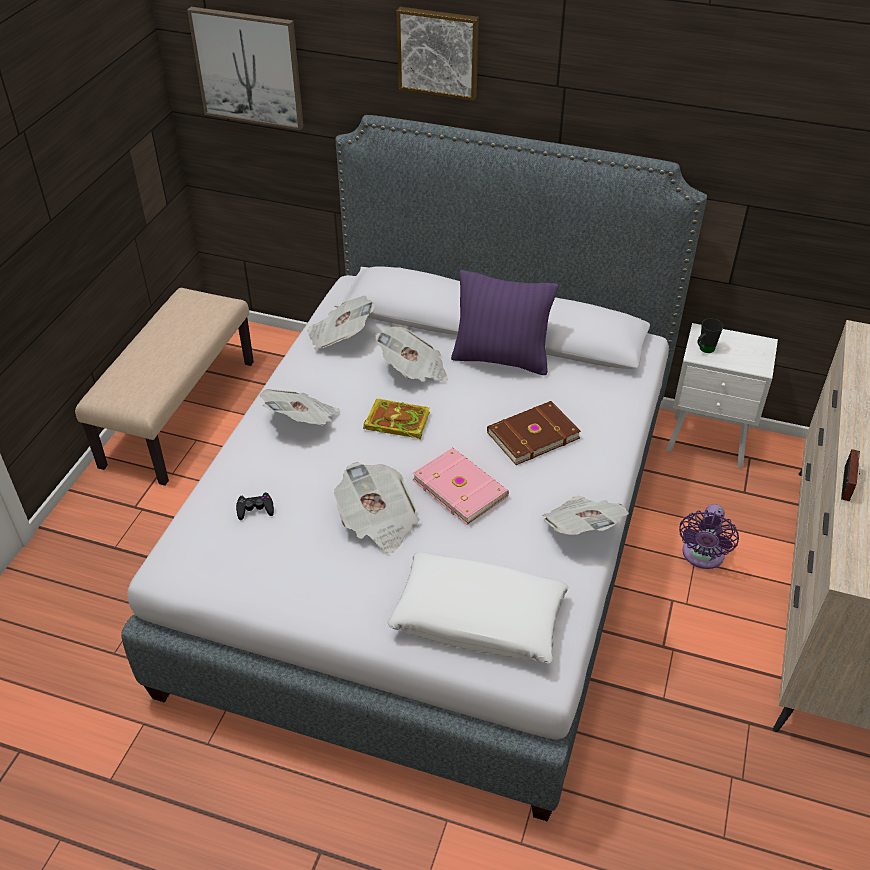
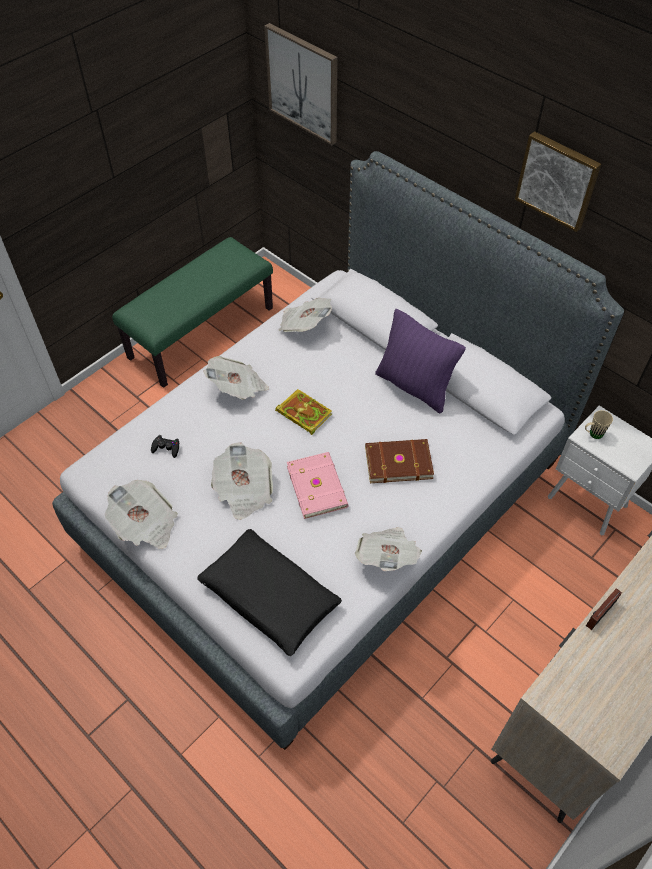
camera: 25 degrees right, 10 degrees up
beige bench [75,288,254,486] -> green bench [112,237,273,388]
newspaper [375,327,448,382] -> newspaper moved to [105,480,178,549]
white pillow [387,552,569,663] -> black pillow [197,529,342,656]
picture [397,7,479,101] -> picture moved to [515,131,601,232]
purple fan [679,504,739,569] -> none
black mug [697,318,723,353] -> beige mug [585,410,613,439]

